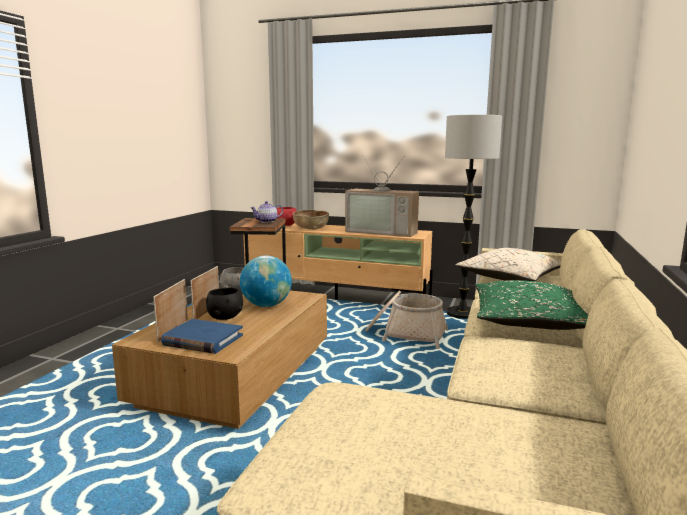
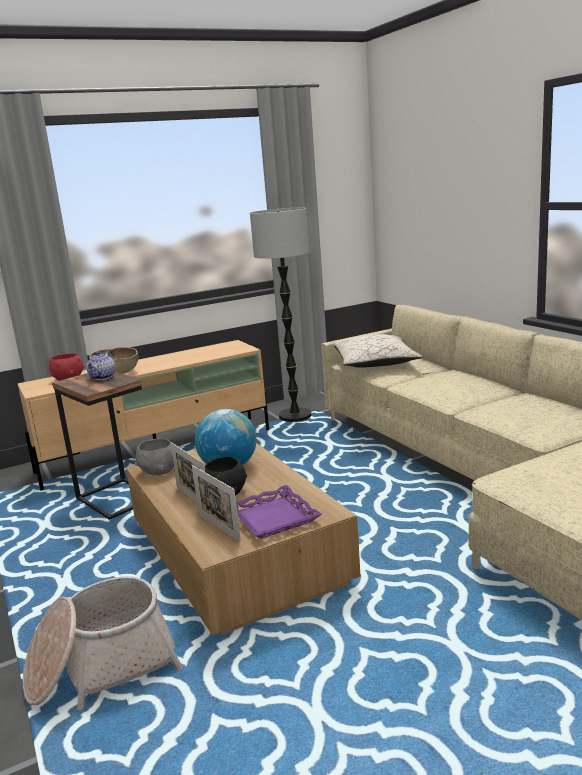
camera: 45 degrees left, 5 degrees up
blue book [161,319,243,354] -> purple tray [236,485,322,539]
television [345,155,419,237] -> none
basket [365,291,448,349] -> basket moved to [23,576,183,710]
green pillow [475,280,588,330] -> none

